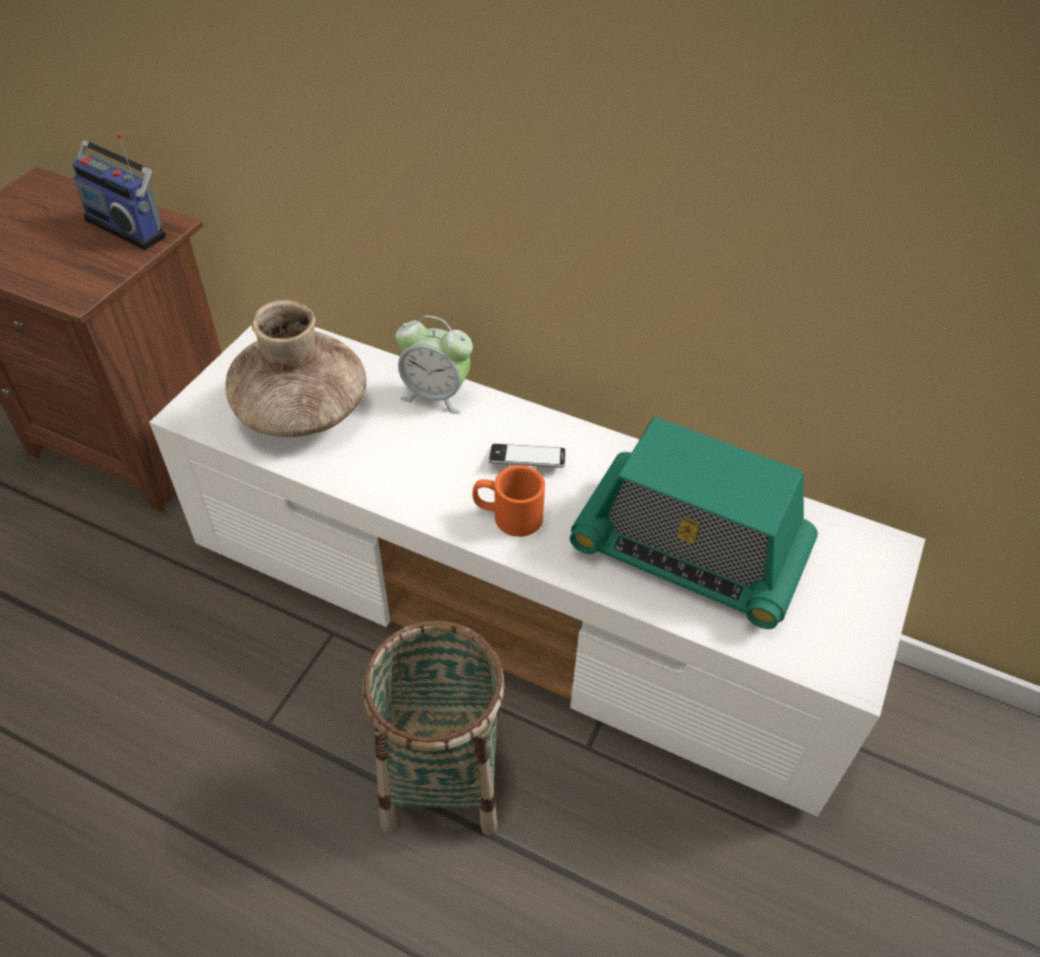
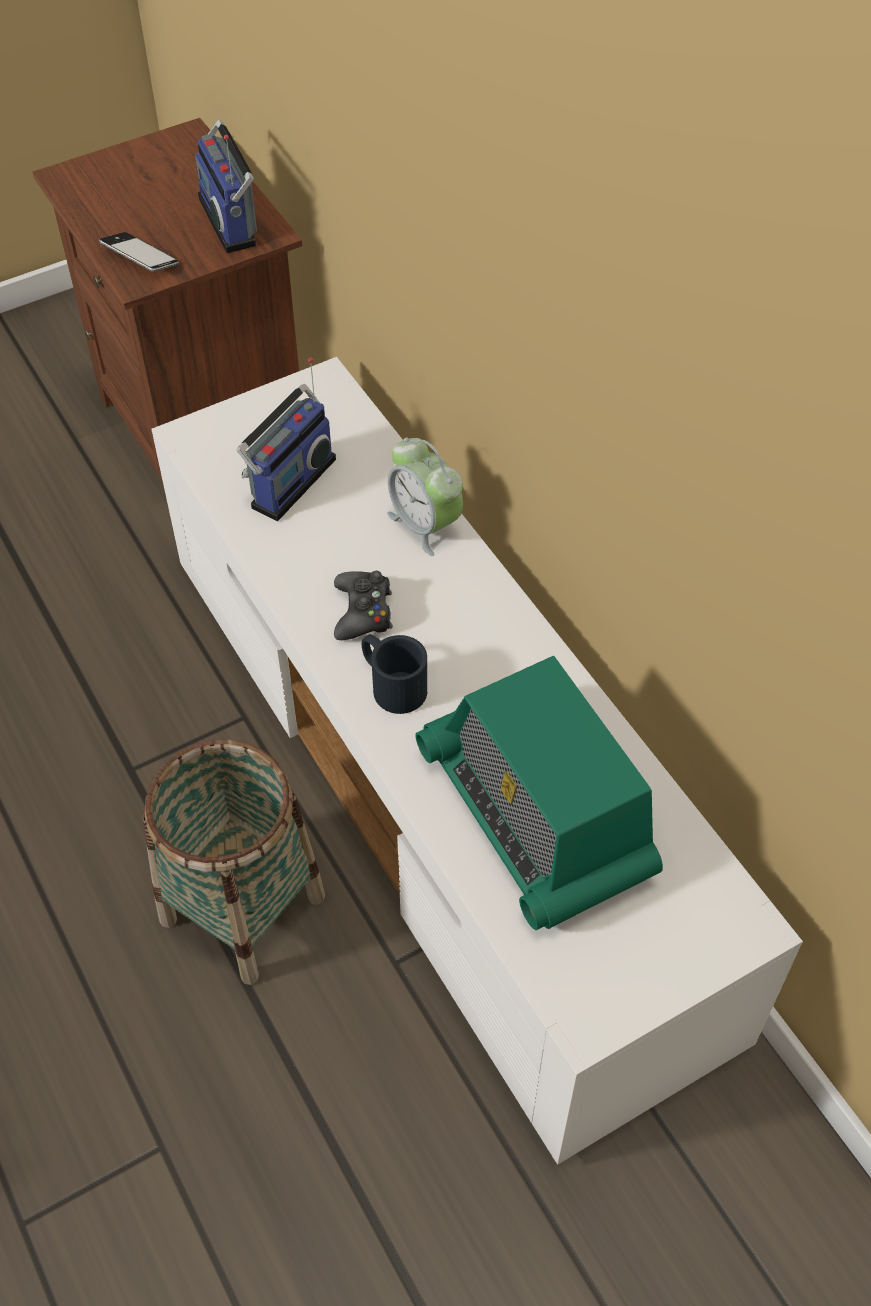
camera: 35 degrees right, 5 degrees up
brown vase [225,300,366,437] -> radio [237,357,336,521]
orange mug [472,465,545,537] -> black mug [362,634,427,714]
phone [489,444,566,468] -> phone moved to [99,232,179,272]
none -> black game controller [334,571,393,640]

